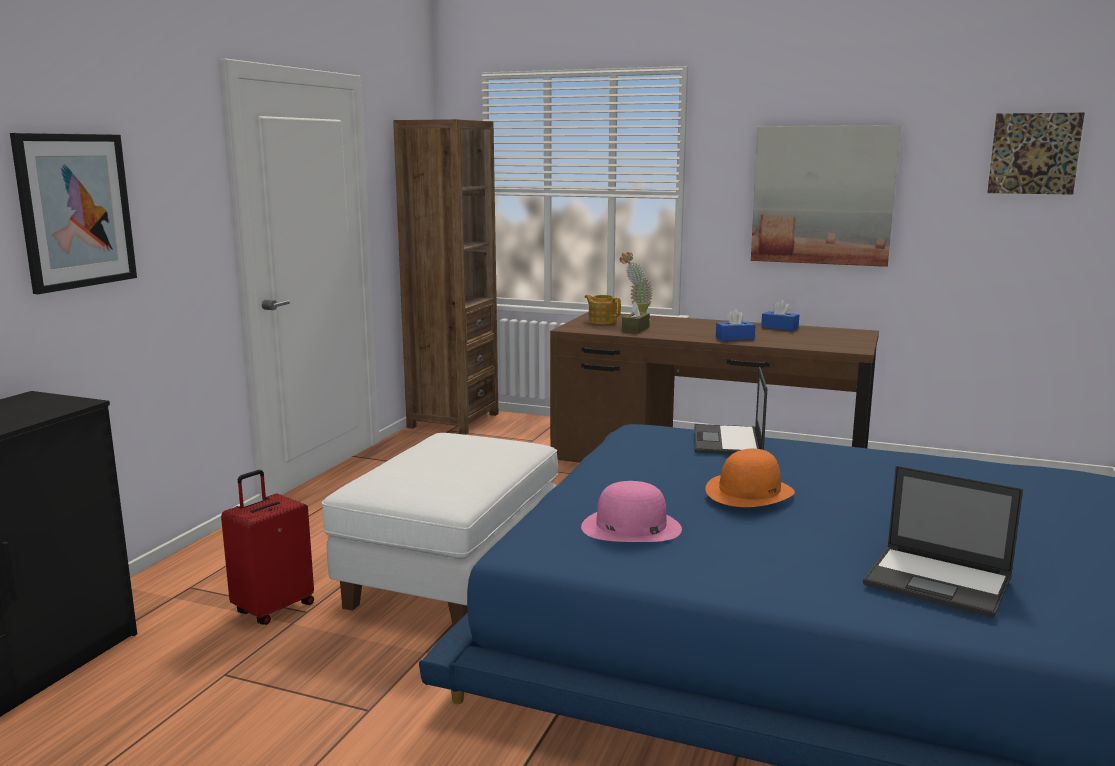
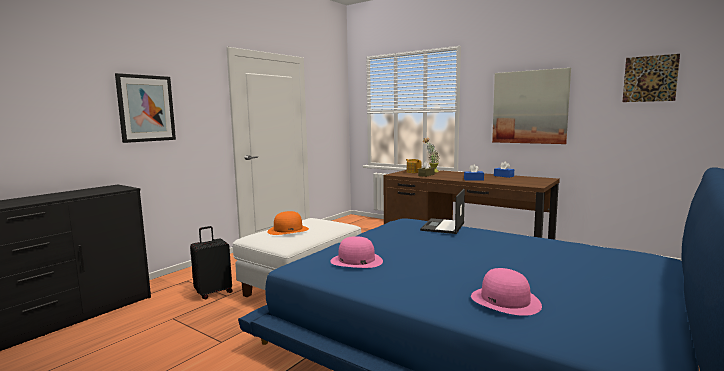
camera: 15 degrees right, 5 degrees down
red suitcase [221,470,314,625] -> black suitcase [190,226,233,299]
brown bookcase [393,119,498,435] -> none
orange hat [706,449,795,507] -> orange hat moved to [267,211,309,235]
laptop [863,465,1023,618] -> pink hat [471,268,542,316]

